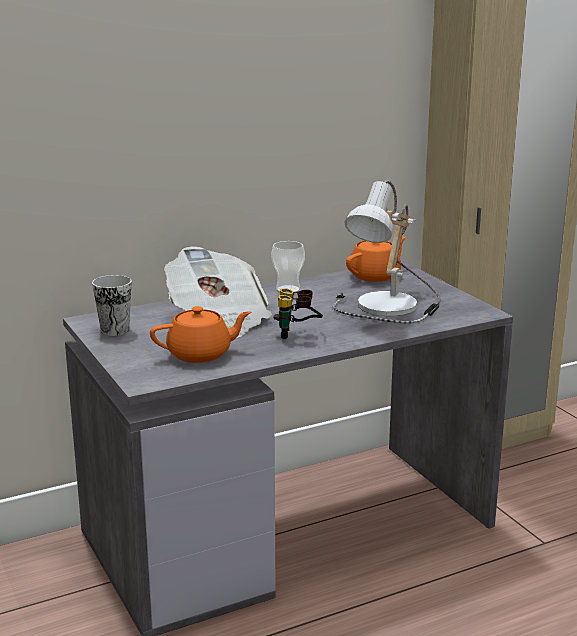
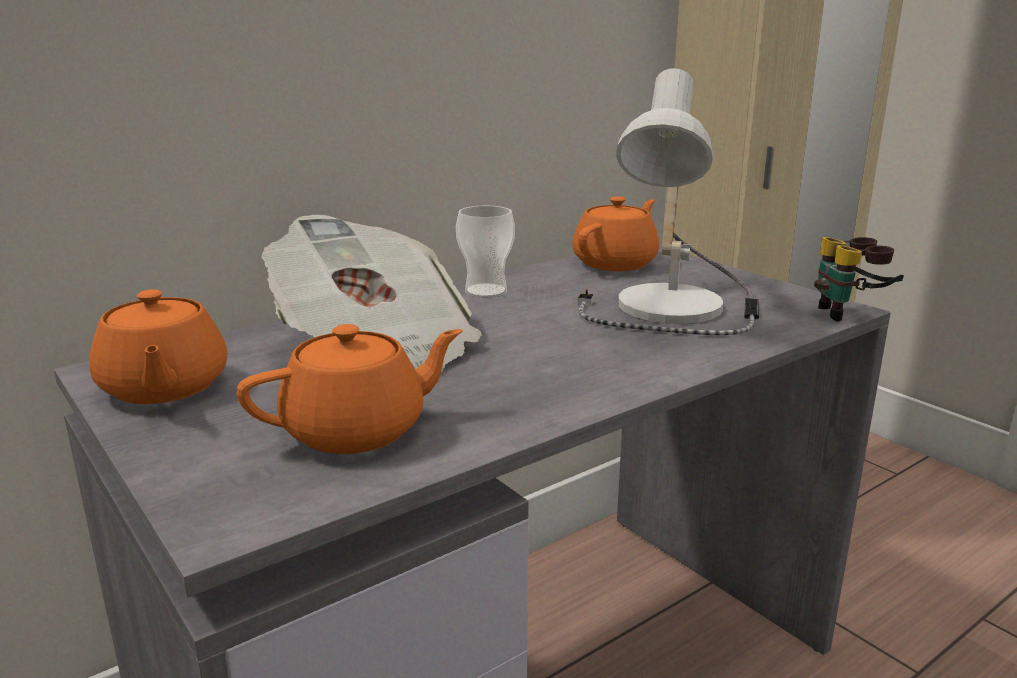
camera: 10 degrees left, 0 degrees up
cup [92,275,132,336] -> orange teapot [89,289,228,404]
binoculars [273,288,323,339] -> binoculars moved to [814,237,904,322]

